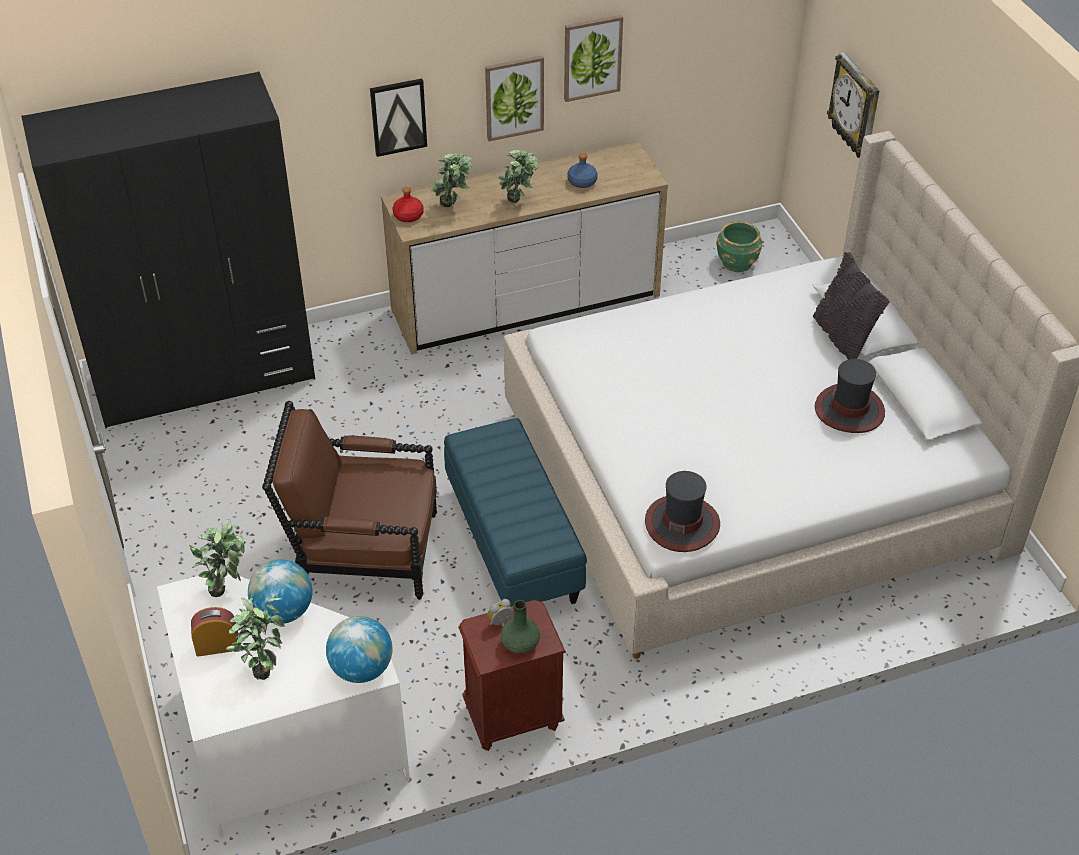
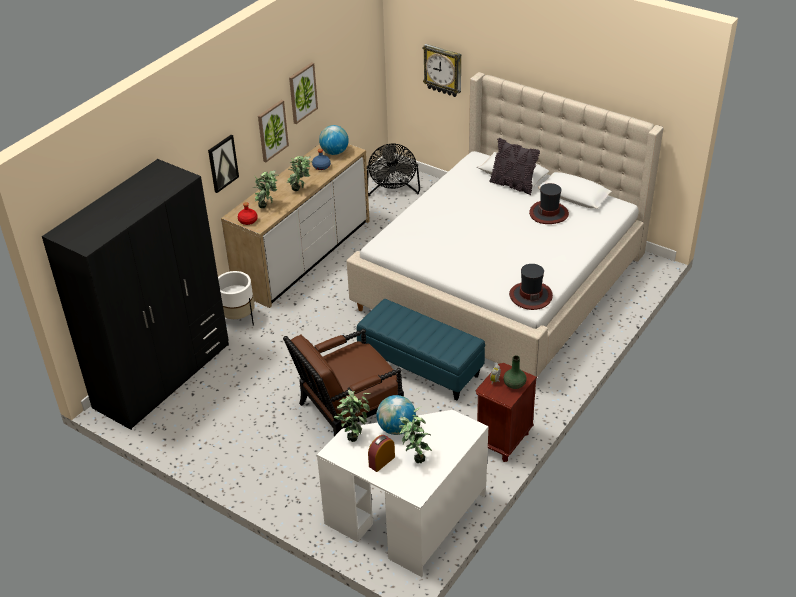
camera: 35 degrees left, 5 degrees down
globe [326,616,392,683] -> globe moved to [319,125,349,155]
green planter [716,221,762,272] -> black fan [367,144,420,196]
none -> white planter [218,271,255,325]

